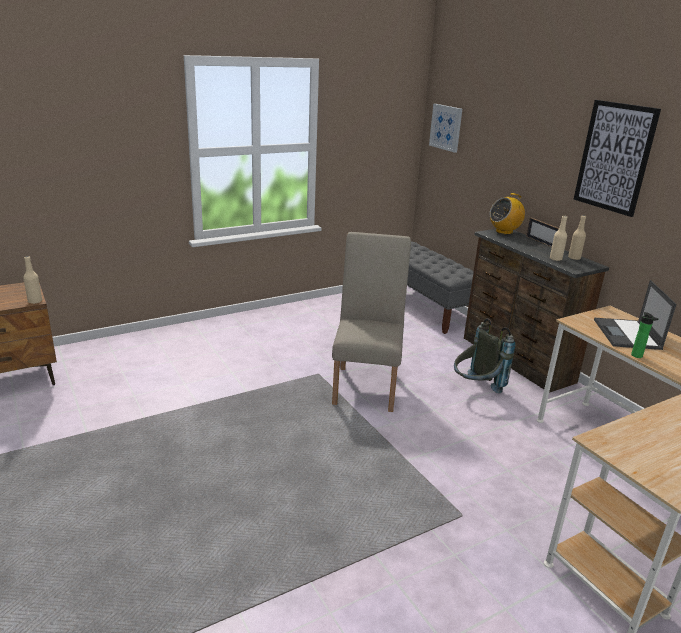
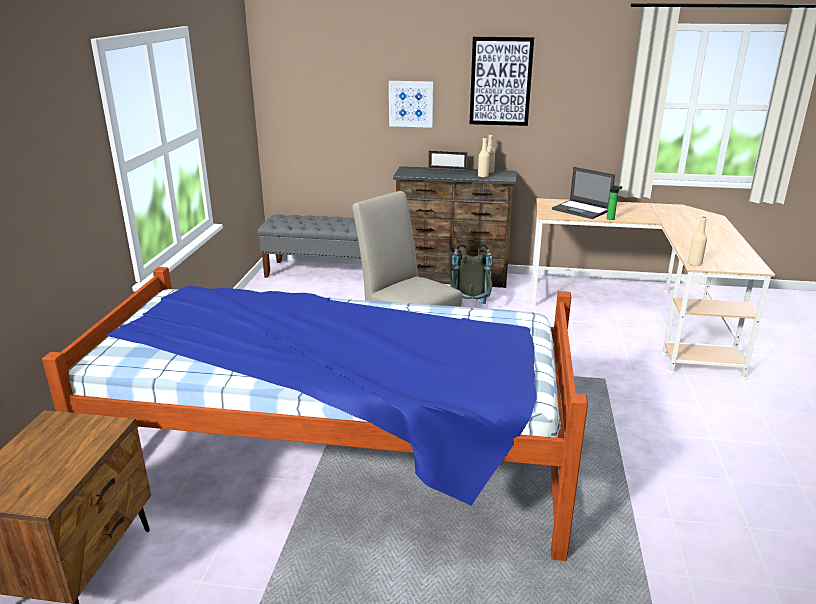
camera: 50 degrees left, 0 degrees up
beige bottle [23,256,42,304] -> beige bottle moved to [688,216,707,266]
picture [429,104,462,153] -> picture moved to [389,81,433,128]
radio [489,193,525,235] -> none
none -> bed [42,267,588,561]

